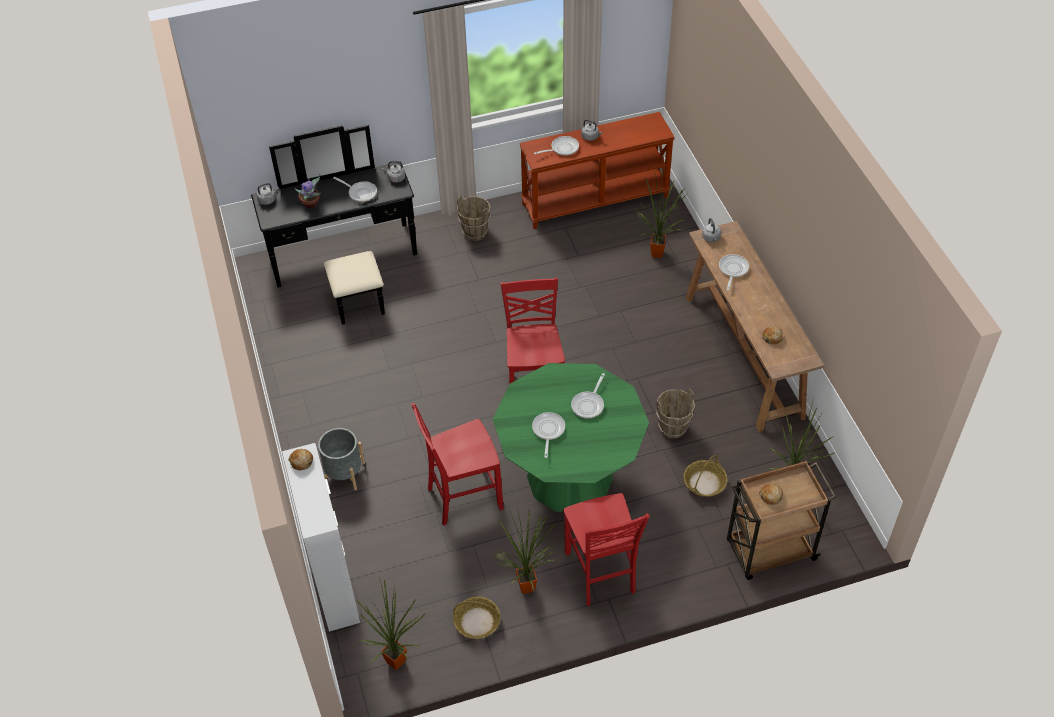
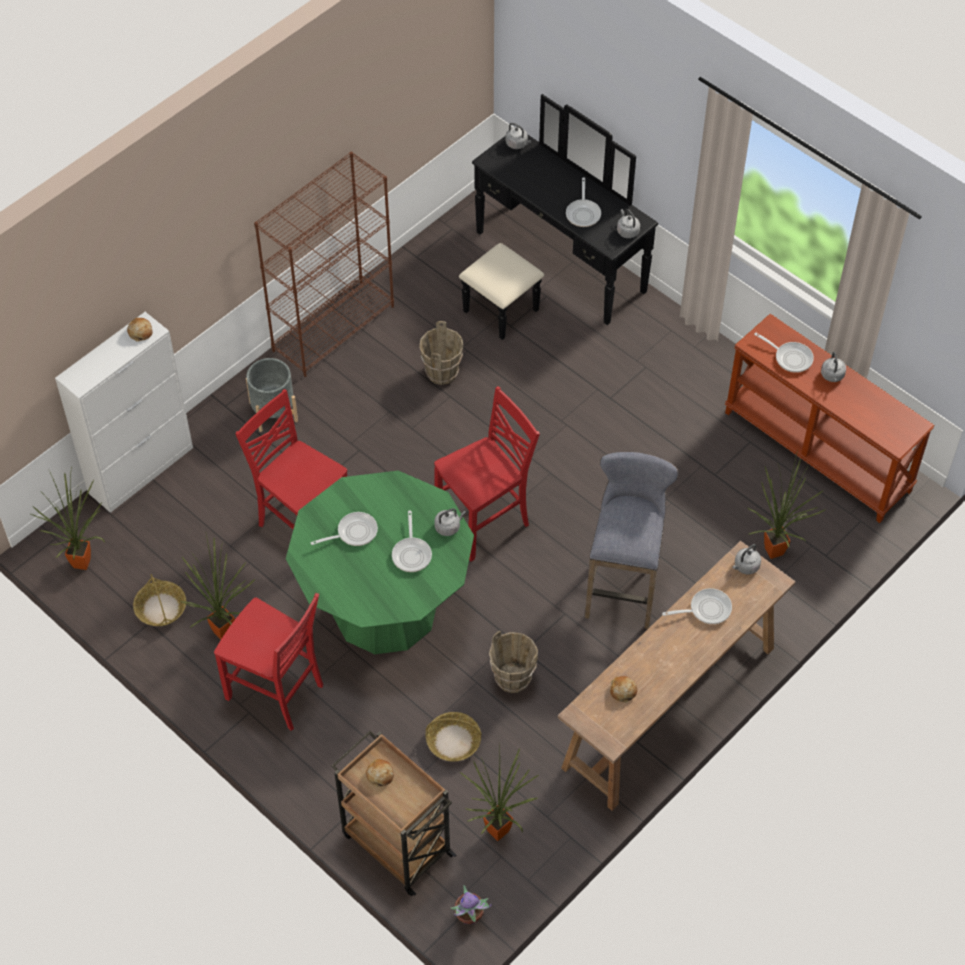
camera: 60 degrees right, 5 degrees up
potted plant [295,174,321,209] -> potted plant moved to [451,885,492,924]
brown bucket [457,196,491,241] -> brown bucket moved to [419,321,463,385]
red chair [563,493,650,606] -> red chair turned 105 degrees counterclockwise [214,593,323,731]
frying pan [571,373,605,418] -> frying pan turned 90 degrees counterclockwise [392,511,432,572]
none -> brown bookcase [254,152,394,377]
none -> grey kettle [434,508,466,536]
none -> grey stool [585,452,678,629]

